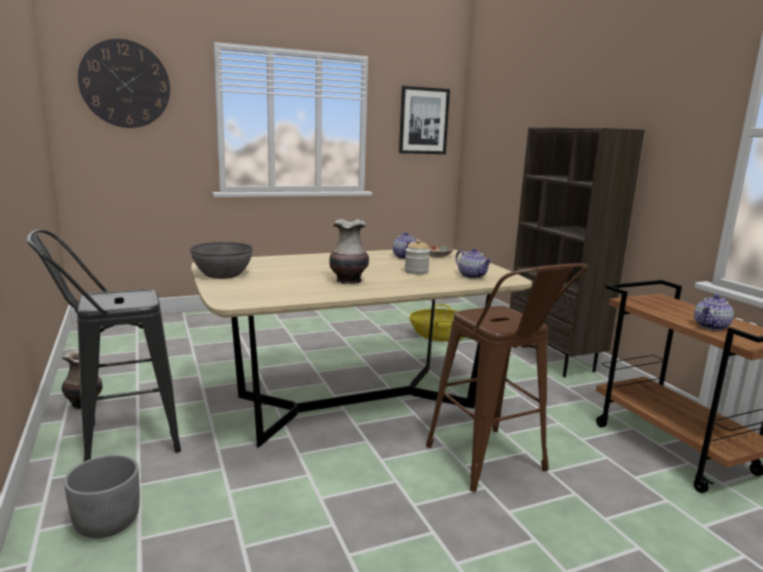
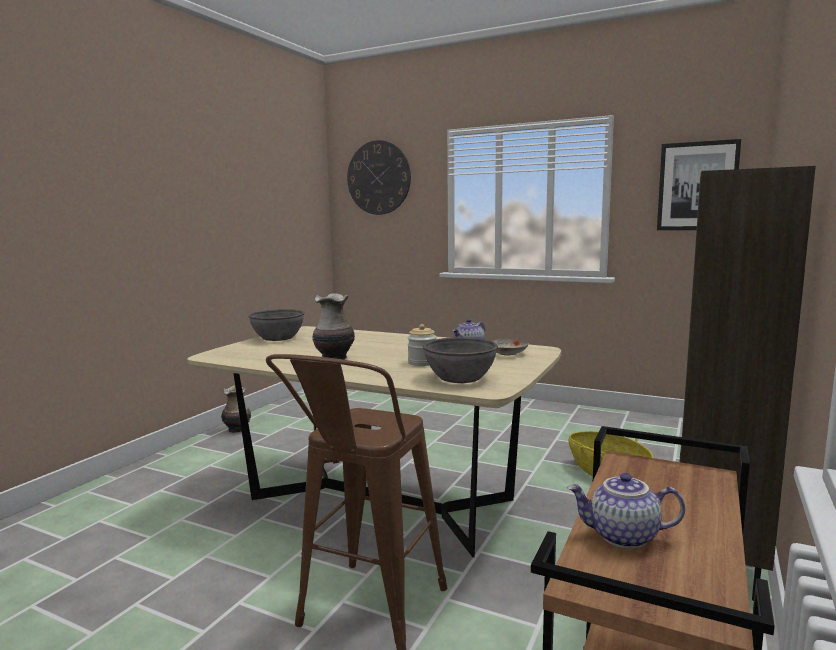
camera: 50 degrees right, 5 degrees down
black stool [27,230,181,462] -> none
grey planter [64,455,140,539] -> none
teapot [455,248,492,279] -> grey bowl [423,337,498,383]

